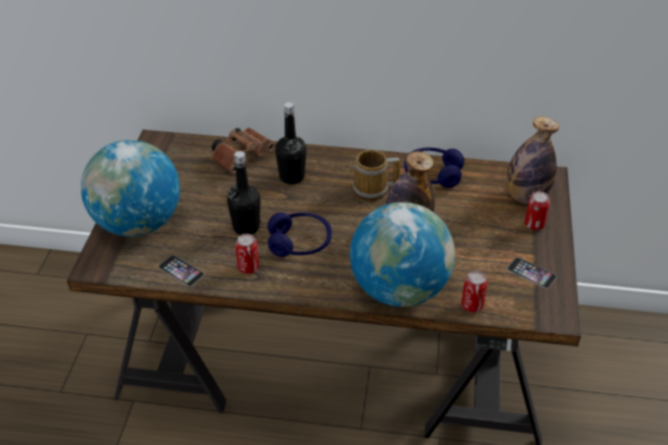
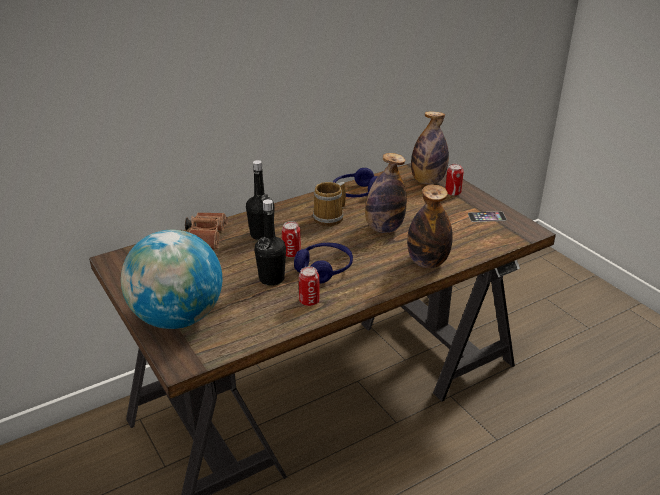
camera: 40 degrees left, 10 degrees down
phone [158,255,204,286] -> none
globe [350,202,455,307] -> bottle [407,184,453,268]
can [461,271,488,313] -> can moved to [282,221,301,258]

